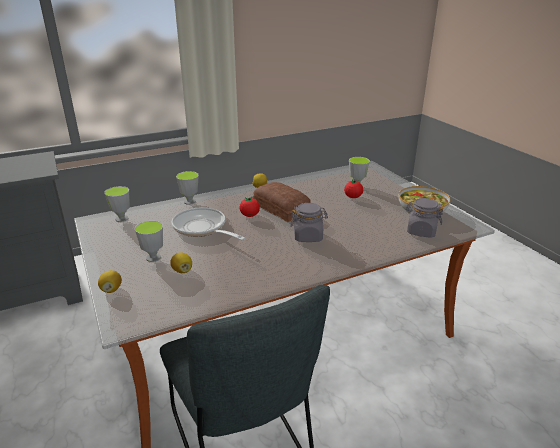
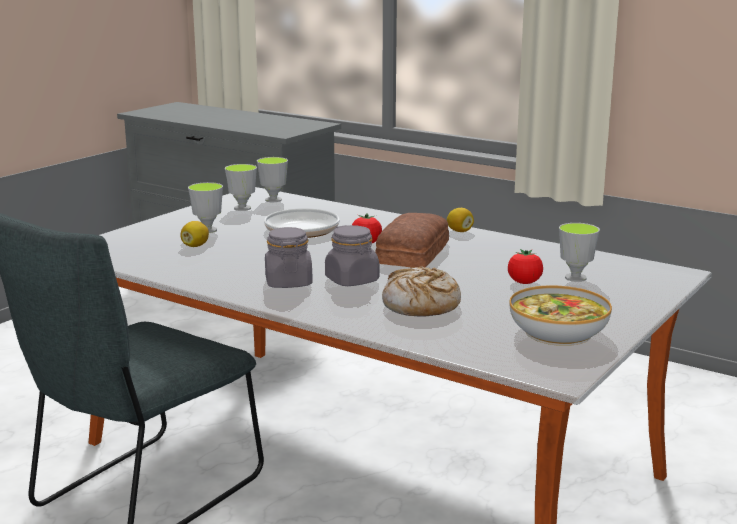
camera: 60 degrees right, 10 degrees down
lemon [98,270,122,293] -> none
cup [176,171,199,205] -> cup moved to [225,164,257,211]
grey jar [406,198,443,238] -> grey jar moved to [265,227,313,288]
none -> bread [382,266,461,317]

